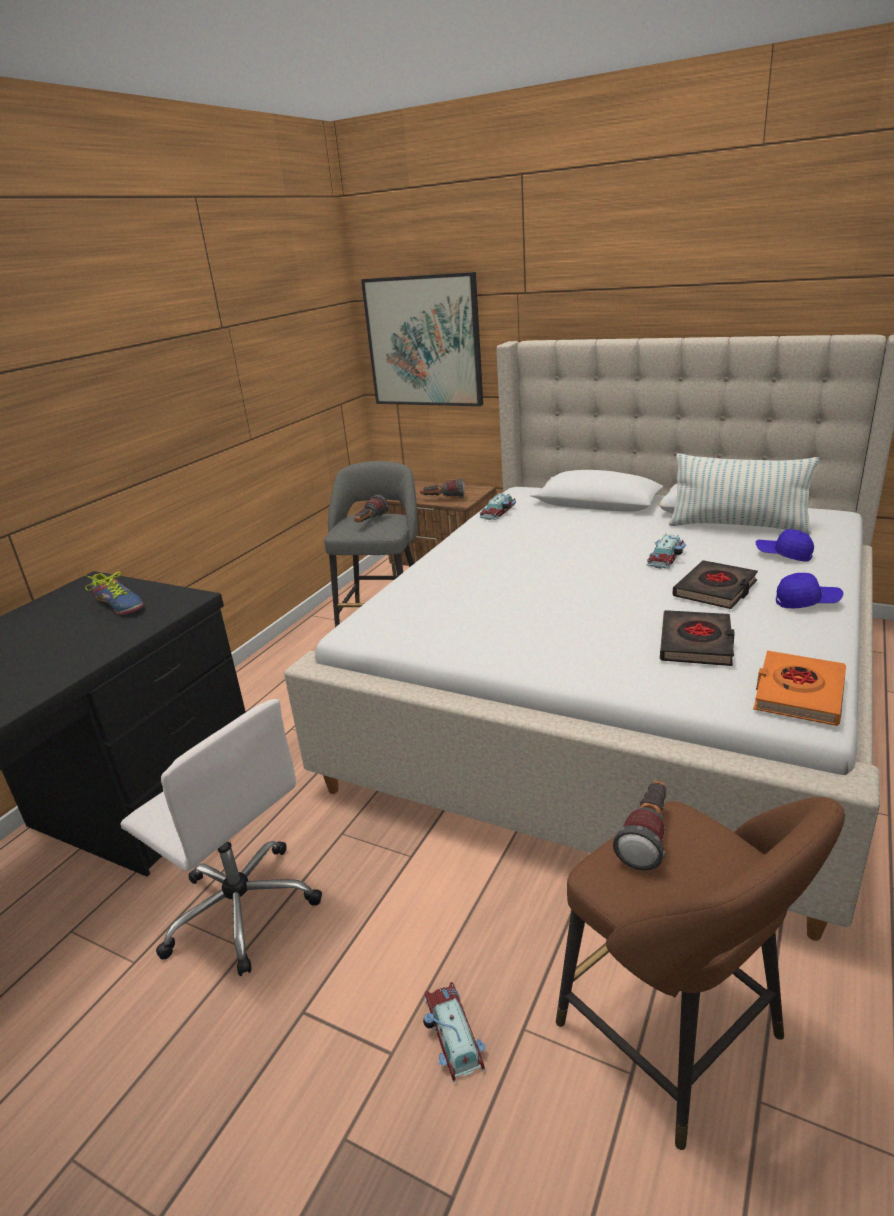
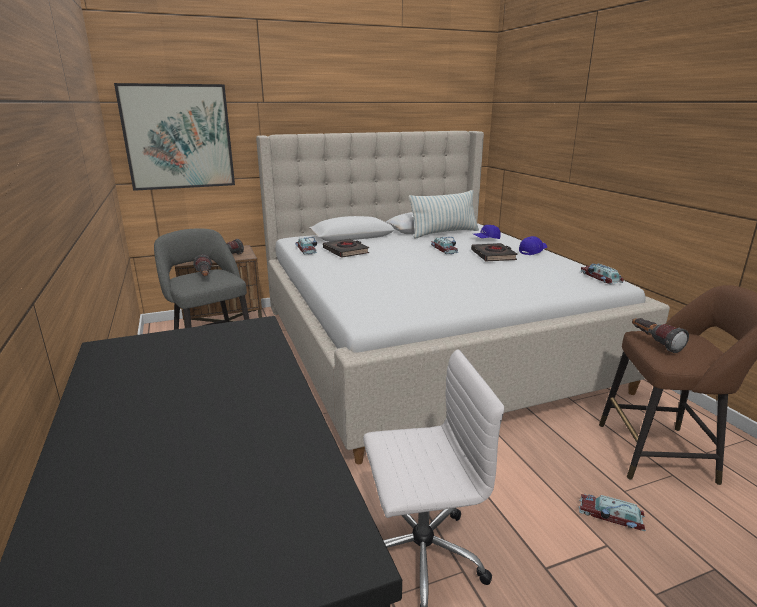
camera: 50 degrees left, 5 degrees down
shoe [84,571,143,615] -> none
black book [660,610,735,666] -> black book moved to [323,239,369,258]
orange book [753,651,846,726] -> toy car [580,263,623,285]

